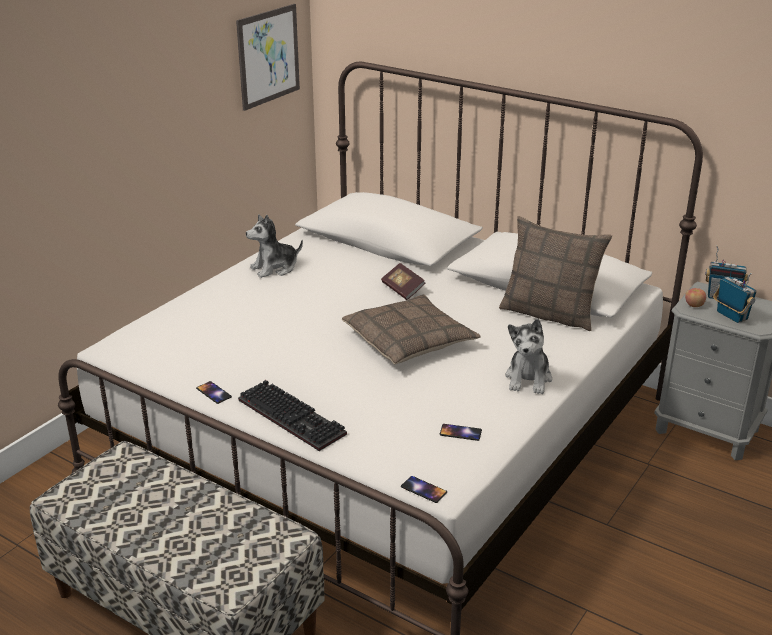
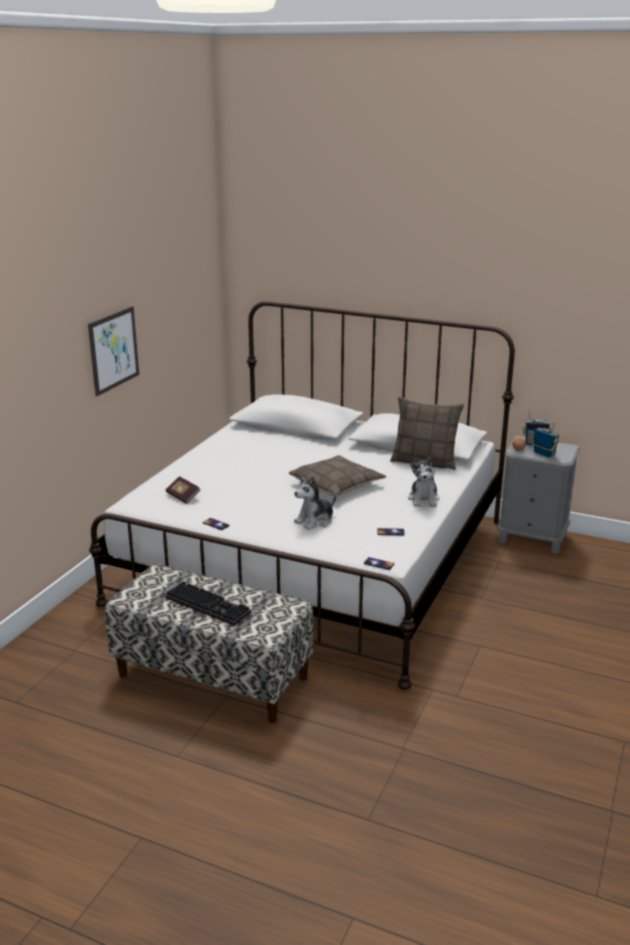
camera: 10 degrees left, 5 degrees down
picture [236,4,300,111] -> picture moved to [88,306,139,396]
keyboard [238,380,347,451] -> keyboard moved to [165,581,251,626]
plush toy [246,214,303,278] -> plush toy moved to [294,476,336,530]
book [381,263,425,300] -> book moved to [166,476,200,504]

